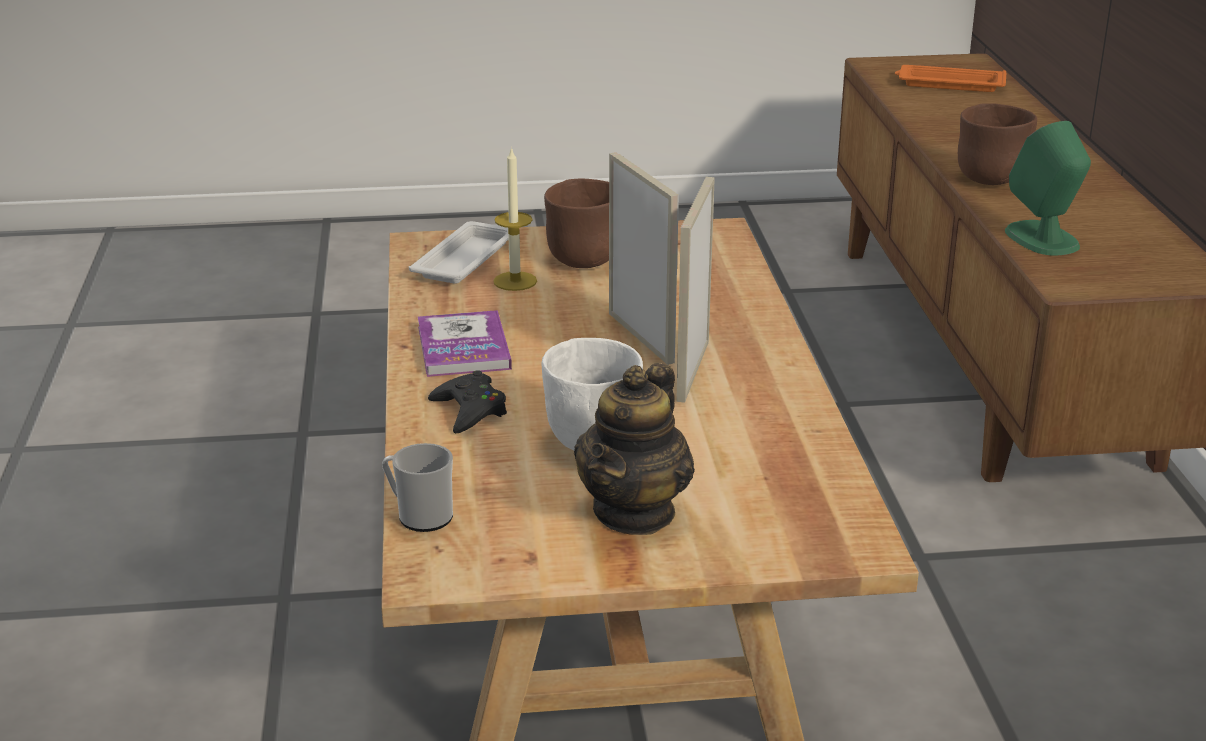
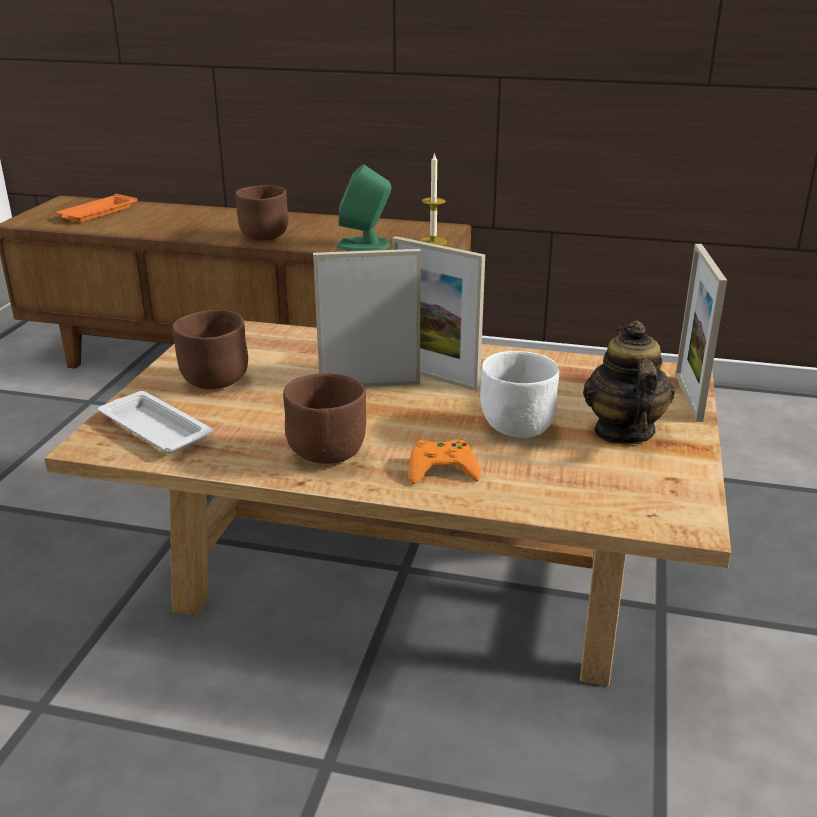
camera: 70 degrees left, 0 degrees up
mug [382,443,453,532] -> none
book [418,310,512,377] -> brown bowl [283,373,366,464]
black game controller [428,370,507,433] -> orange game controller [408,439,481,484]
candle [493,146,537,291] -> candle moved to [420,152,447,245]
teapot [574,363,695,535] -> teapot turned 135 degrees counterclockwise [583,321,675,445]
none -> picture frame [675,244,727,422]

